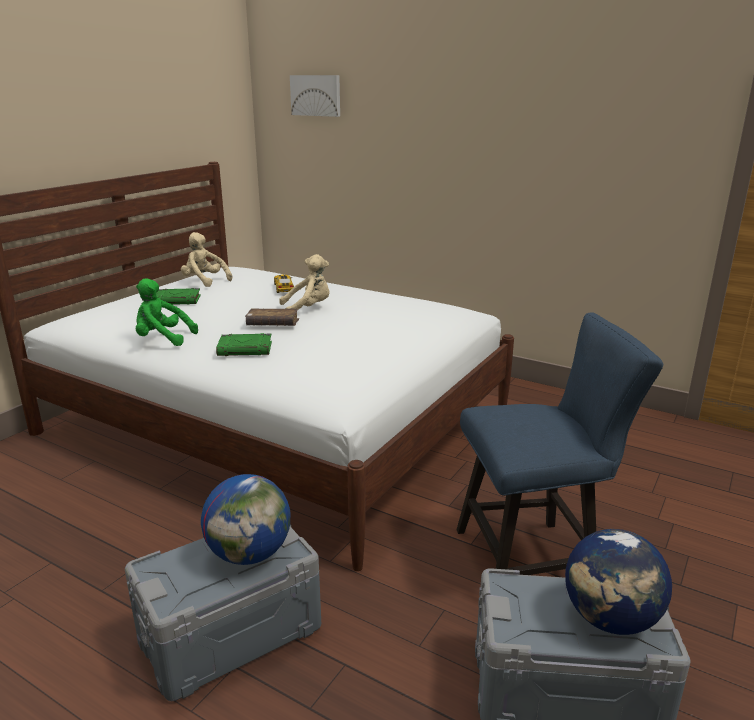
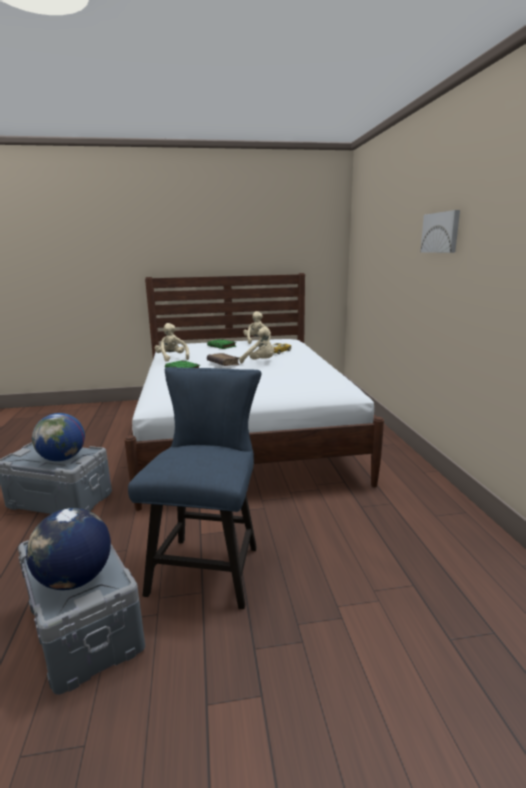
camera: 50 degrees right, 5 degrees down
green plush toy [136,279,198,346] -> beige plush toy [155,323,189,362]
picture [290,75,340,117] -> picture moved to [420,210,460,253]
blue chair [456,312,663,575] -> blue chair turned 120 degrees counterclockwise [128,367,261,609]

